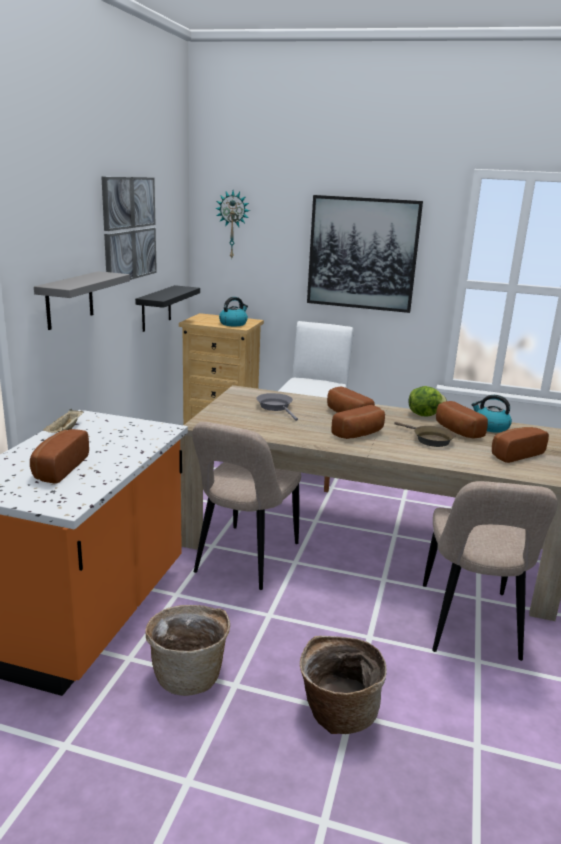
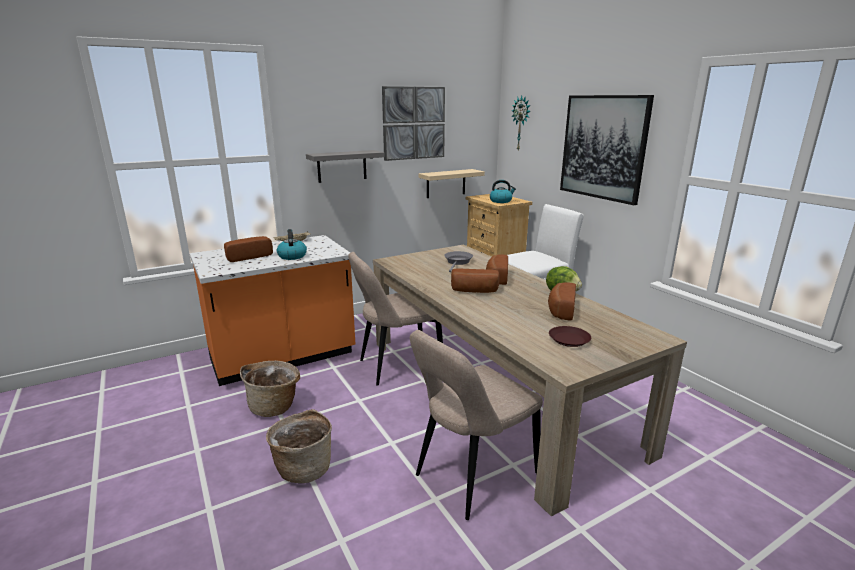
camera: 45 degrees right, 0 degrees up
black shelf [135,285,200,332] -> beige shelf [419,169,485,198]
brown frying pan [394,422,455,447] -> none
kettle [471,395,512,433] -> kettle moved to [277,229,307,260]
bread [492,427,549,463] -> brown plate [549,326,591,347]

